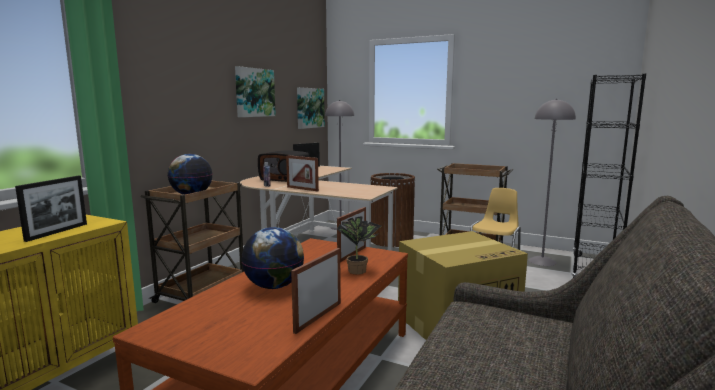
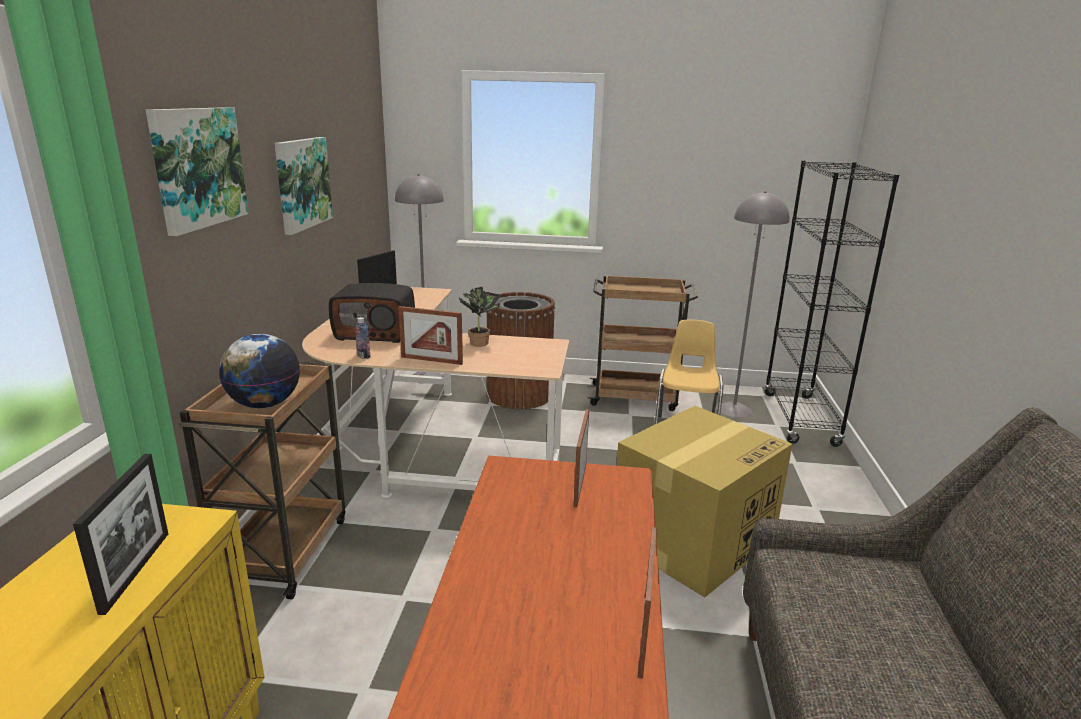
camera: 20 degrees left, 10 degrees up
globe [241,227,304,289] -> none
picture [297,87,325,129] -> picture moved to [146,107,249,236]
potted plant [337,216,381,274] -> potted plant moved to [459,287,502,347]

